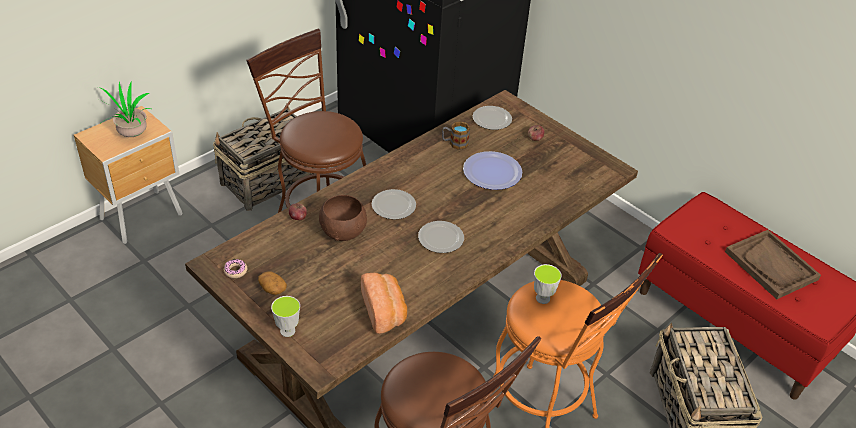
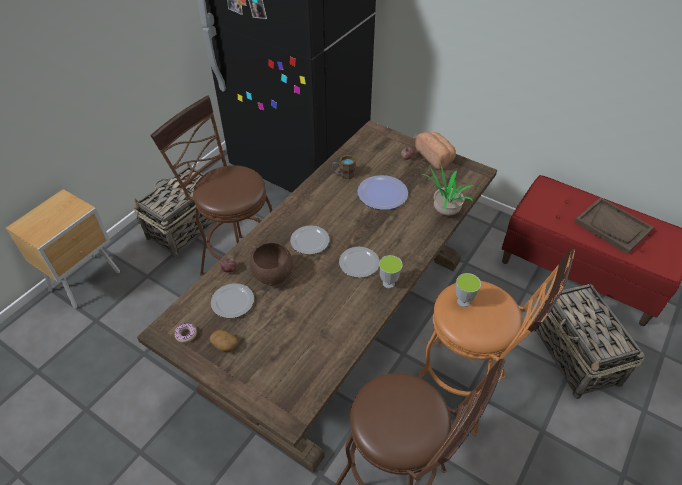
camera: 10 degrees left, 5 degrees up
potted plant [98,80,151,137] -> potted plant moved to [422,163,474,216]
cup [271,296,300,337] -> cup moved to [379,255,403,288]
bread [361,273,407,334] -> bread moved to [415,132,456,170]
plate [473,106,512,130] -> plate moved to [211,283,254,318]

